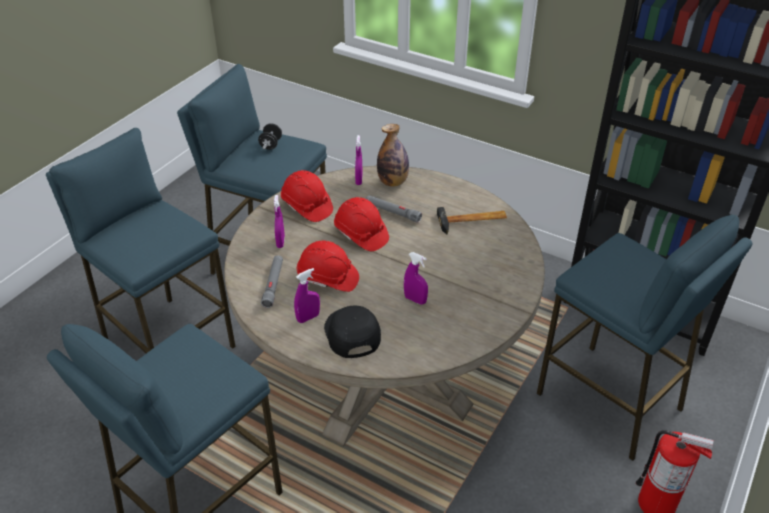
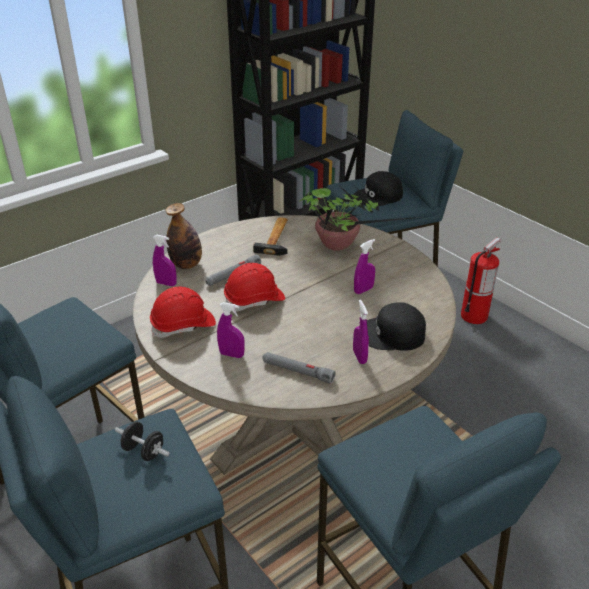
camera: 70 degrees left, 5 degrees down
black dumbbell [258,123,282,150] -> black dumbbell moved to [115,421,170,461]
red hard hat [297,241,359,292] -> none
none -> potted plant [299,187,430,251]
none -> black cap [353,171,403,206]

